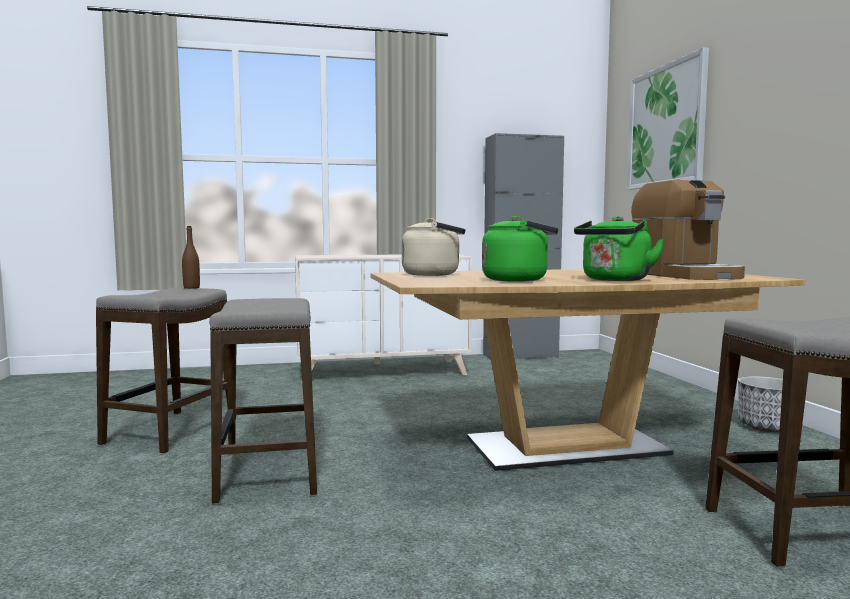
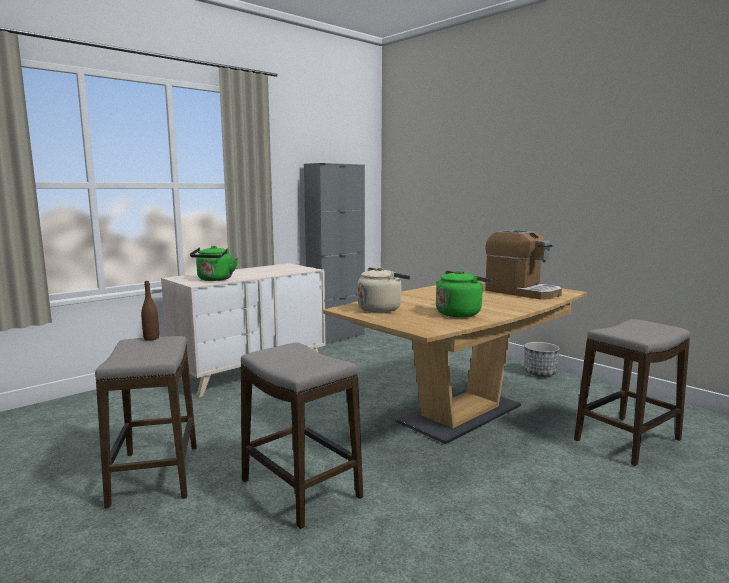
camera: 30 degrees left, 5 degrees up
green kettle [574,216,665,281] -> green kettle moved to [190,246,238,281]
picture [627,48,709,190] -> none

